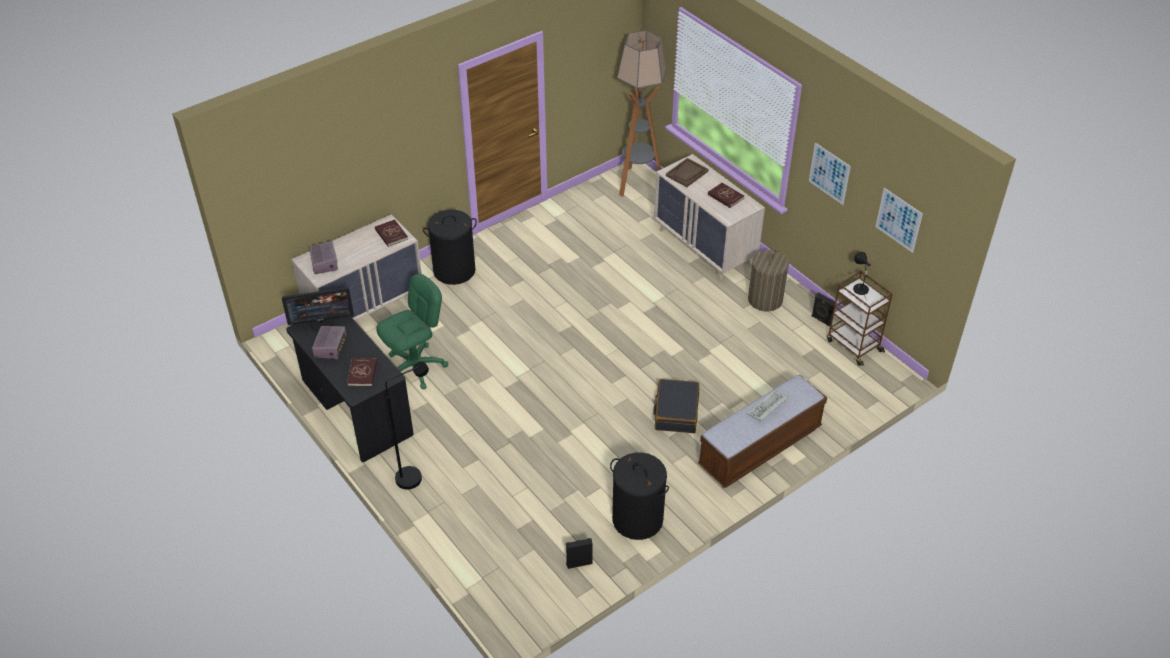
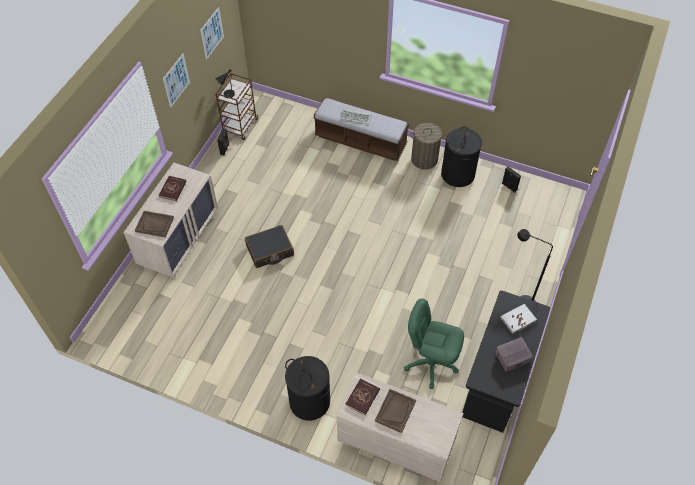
camera: 120 degrees left, 10 degrees up
monitor [282,287,354,331] -> none
radio [309,241,338,274] -> none
red book [347,358,377,386] -> white book [500,304,537,334]
floor lamp [617,30,667,197] -> none
black suitcase [653,379,699,433] -> black suitcase moved to [245,225,294,268]
laundry basket [748,250,789,312] -> laundry basket moved to [410,123,445,169]
none -> brown tray [375,389,416,433]

